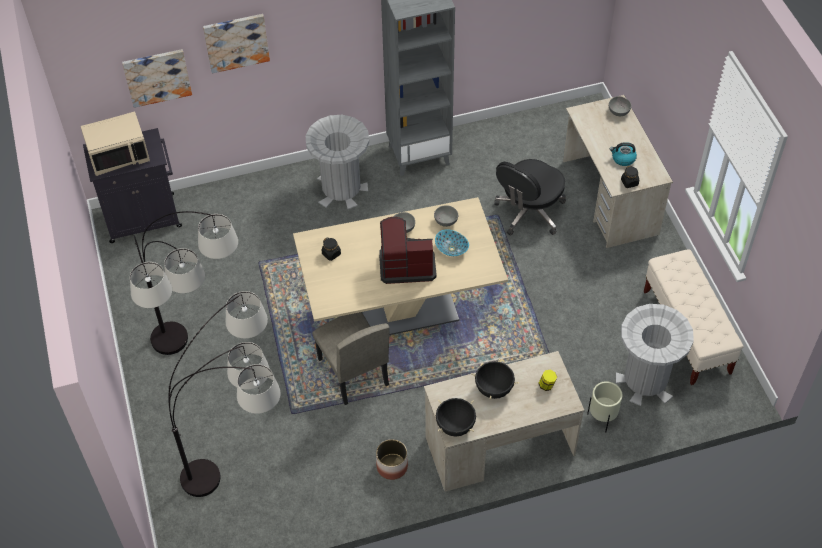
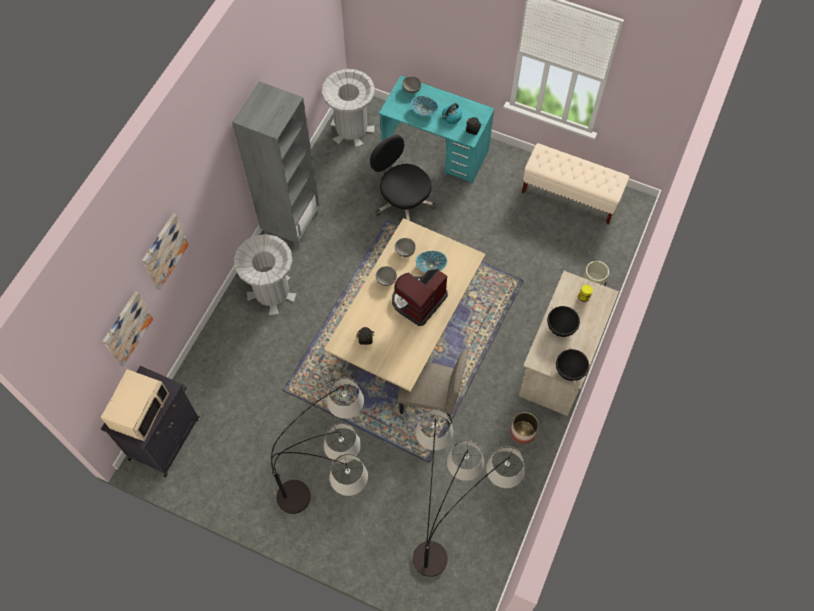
camera: 50 degrees left, 10 degrees up
black office chair [494,159,566,236] -> black office chair turned 150 degrees clockwise [370,135,436,221]
beige desk [563,95,673,248] -> turquoise desk [379,75,495,185]
grey trash can [616,304,694,406] -> grey trash can moved to [322,69,375,147]
none -> bowl [411,96,438,116]

